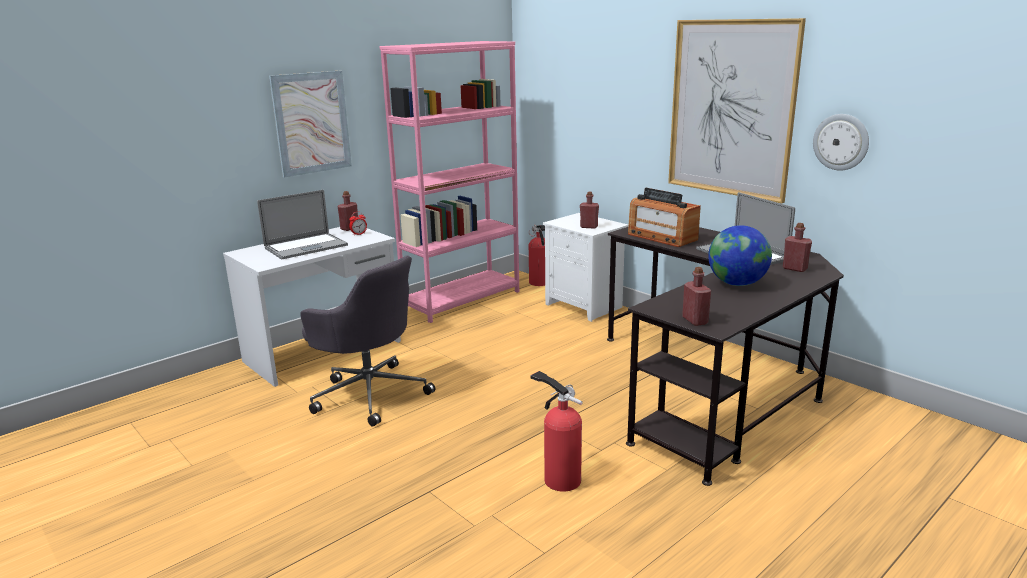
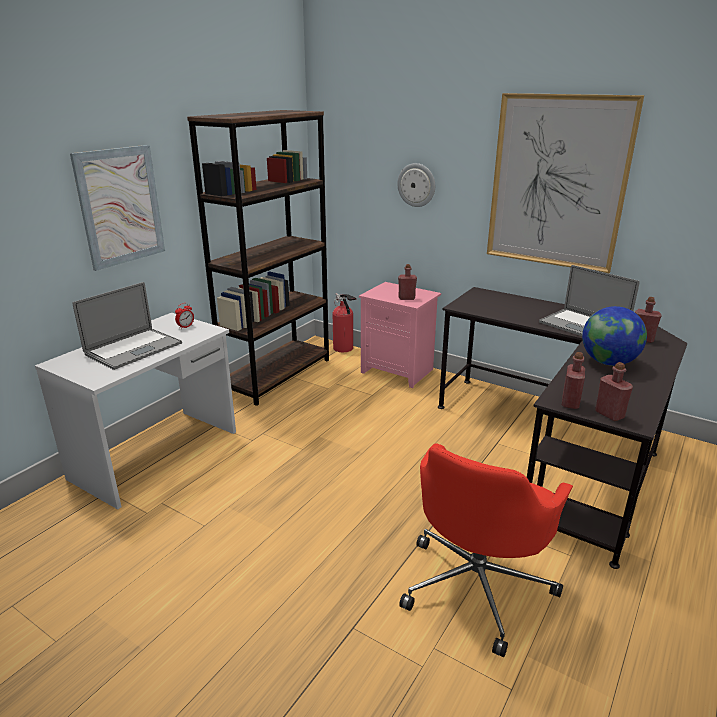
camera: 15 degrees left, 5 degrees up
grey office chair [300,256,435,427] -> none
red bottle [338,191,358,231] -> red bottle moved to [562,352,585,409]
pink bookcase [379,41,519,323] -> brown bookcase [187,110,329,406]
fire extinguisher [531,371,583,492] -> red office chair [399,443,573,657]
white nightstand [543,213,628,322] -> pink nightstand [359,282,441,388]
radio [628,188,701,247] -> none
wall clock [813,114,869,171] -> wall clock moved to [397,163,435,207]

